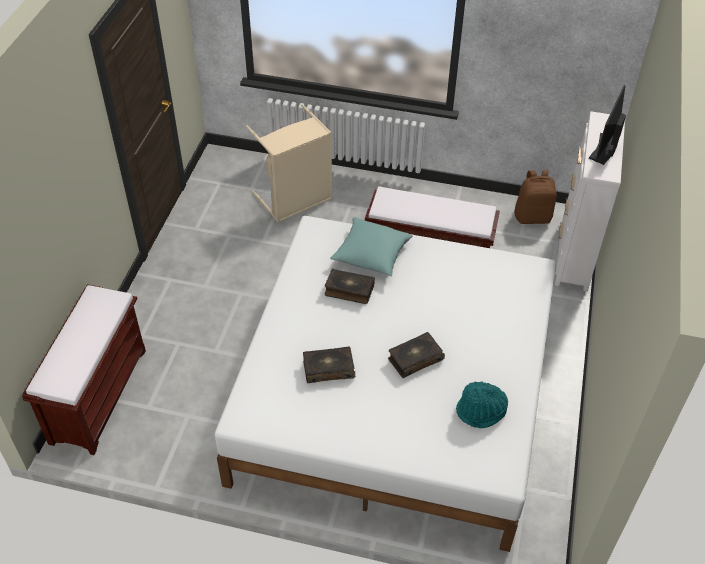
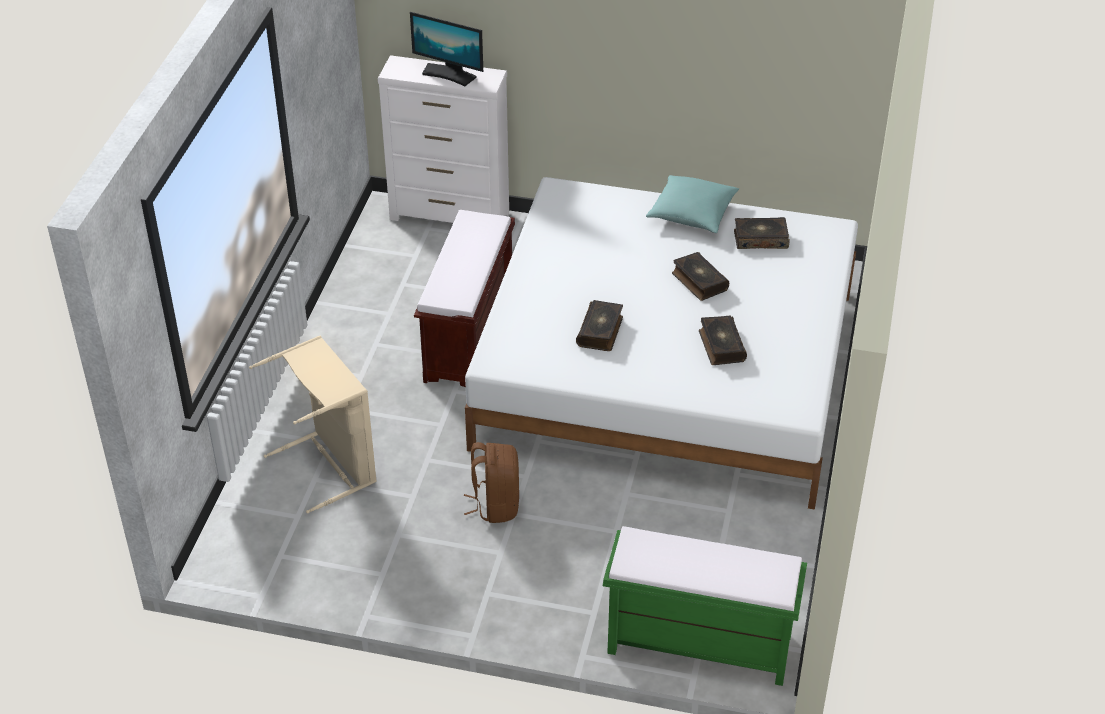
camera: 90 degrees left, 5 degrees down
brown bench [22,284,146,455] -> green bench [603,526,807,686]
turquoise pillow [330,217,413,276] -> turquoise pillow moved to [646,175,739,233]
turquoise hat [456,381,508,428] -> book [734,217,789,249]
brown backpack [514,170,557,224] -> brown backpack moved to [464,442,519,523]

